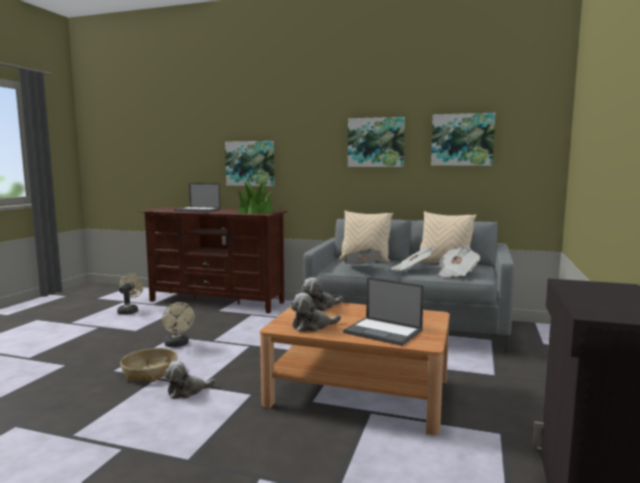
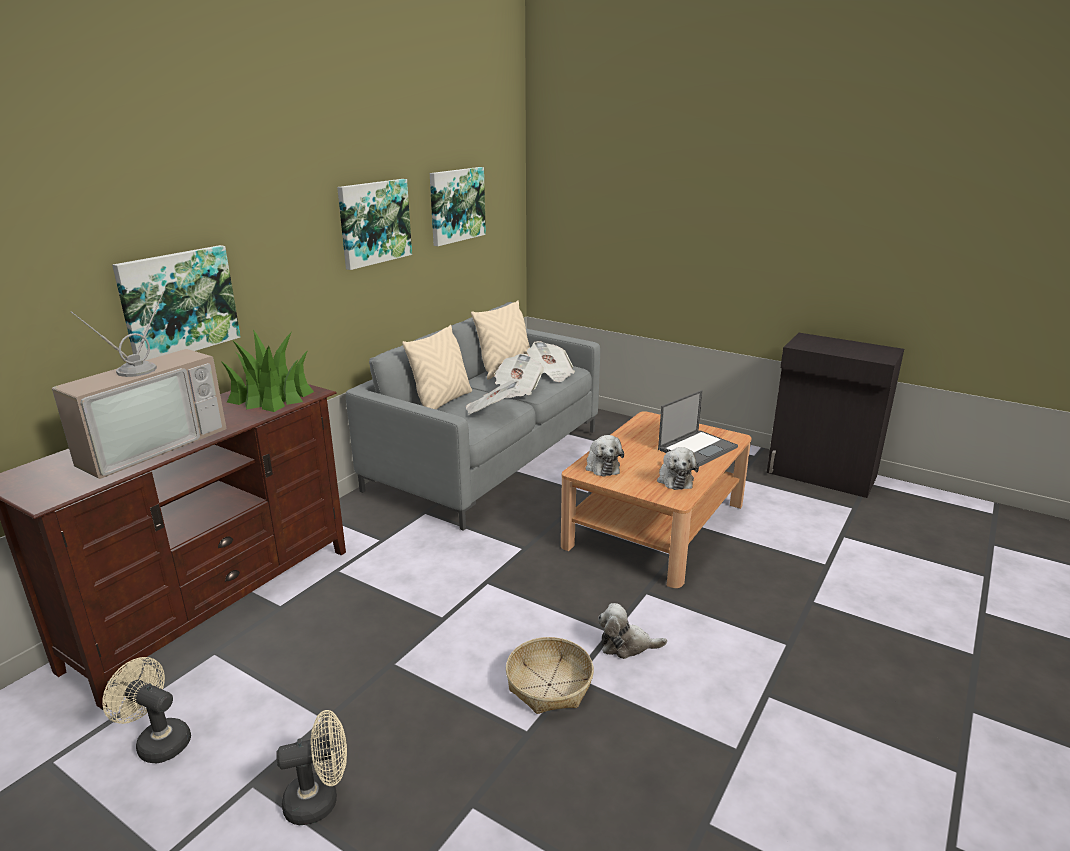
camera: 75 degrees left, 15 degrees up
beige fan [162,302,194,347] -> beige fan moved to [276,710,347,825]
plush toy [164,361,216,399] -> plush toy turned 105 degrees clockwise [598,603,667,659]
laptop [174,183,221,212] -> television [52,292,226,479]

